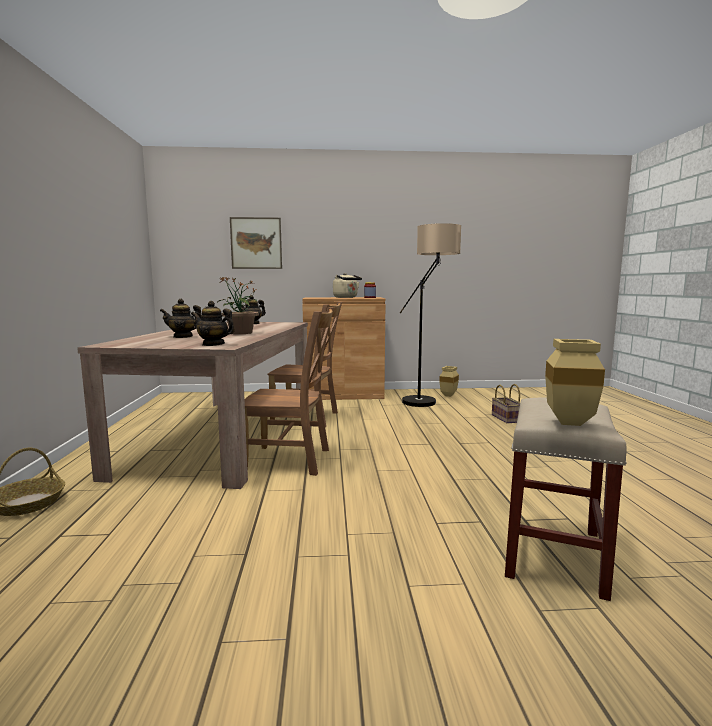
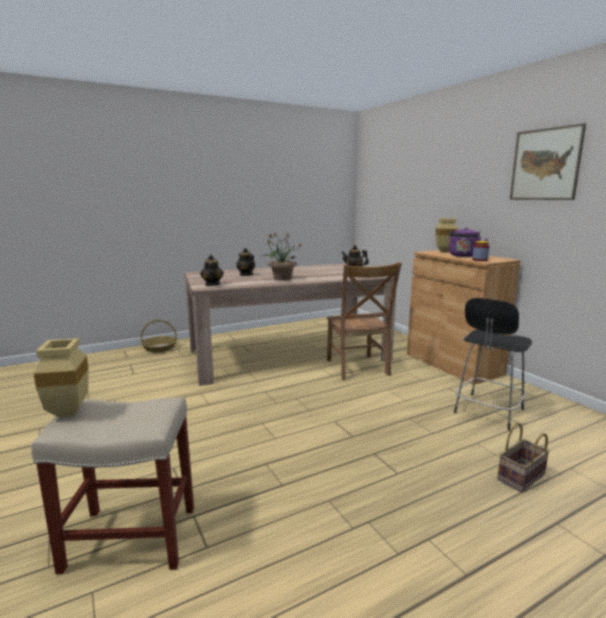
camera: 65 degrees right, 5 degrees up
picture [230,217,282,269] -> picture moved to [510,123,586,200]
brown chair [244,307,334,476] -> none
beige kettle [333,273,362,298] -> purple kettle [449,227,488,257]
floor lamp [400,223,461,407] -> black stool [454,298,532,430]
beige vase [439,366,459,397] -> beige vase moved to [436,218,458,253]

